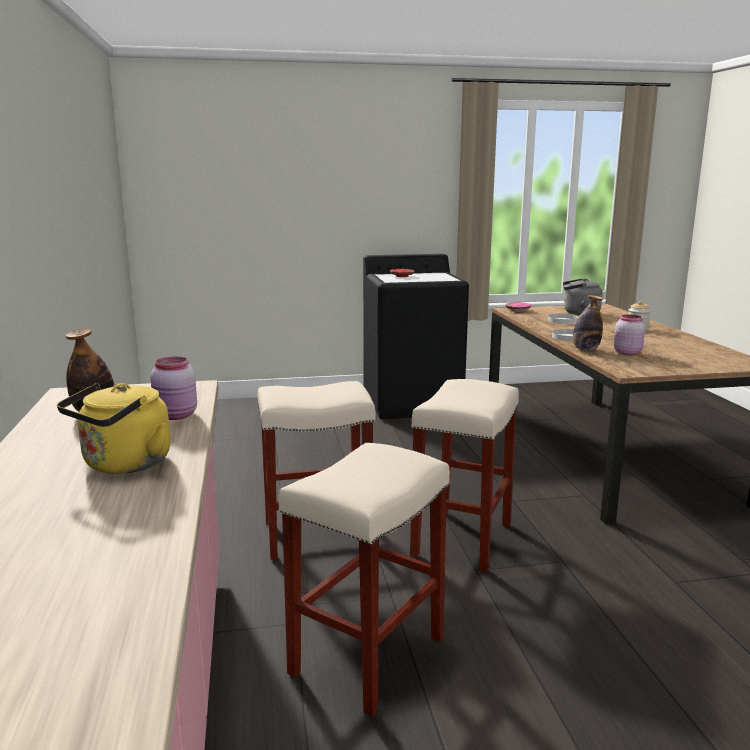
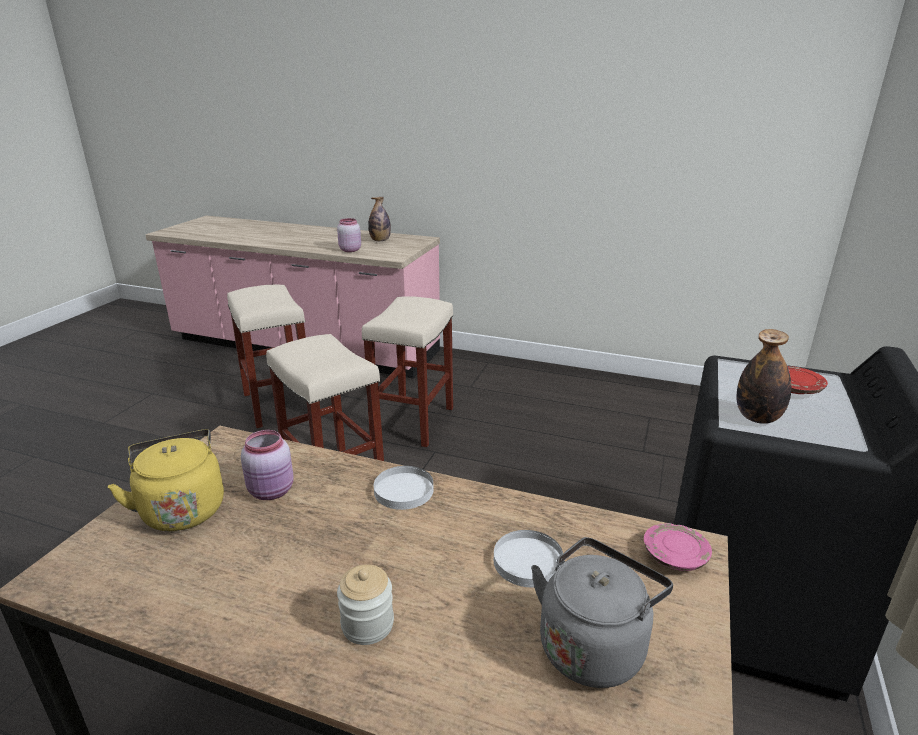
camera: 120 degrees right, 10 degrees up
yellow kettle [57,383,171,474] -> yellow kettle moved to [108,429,224,531]
bottle [573,295,603,351] -> bottle moved to [737,329,791,424]

